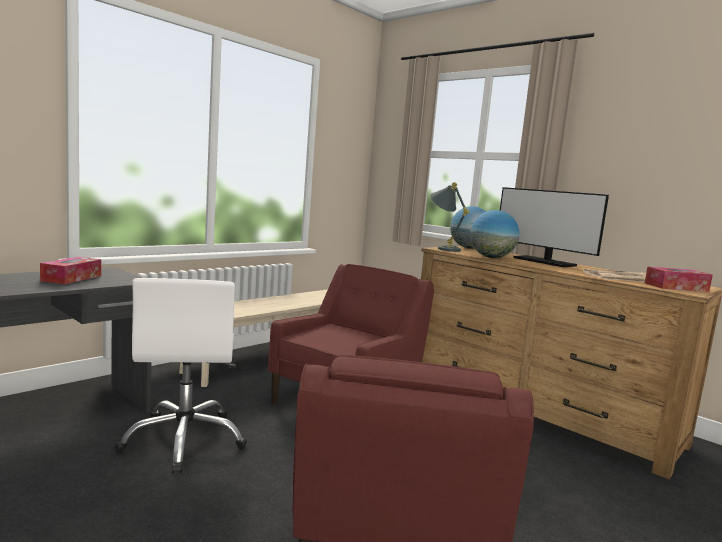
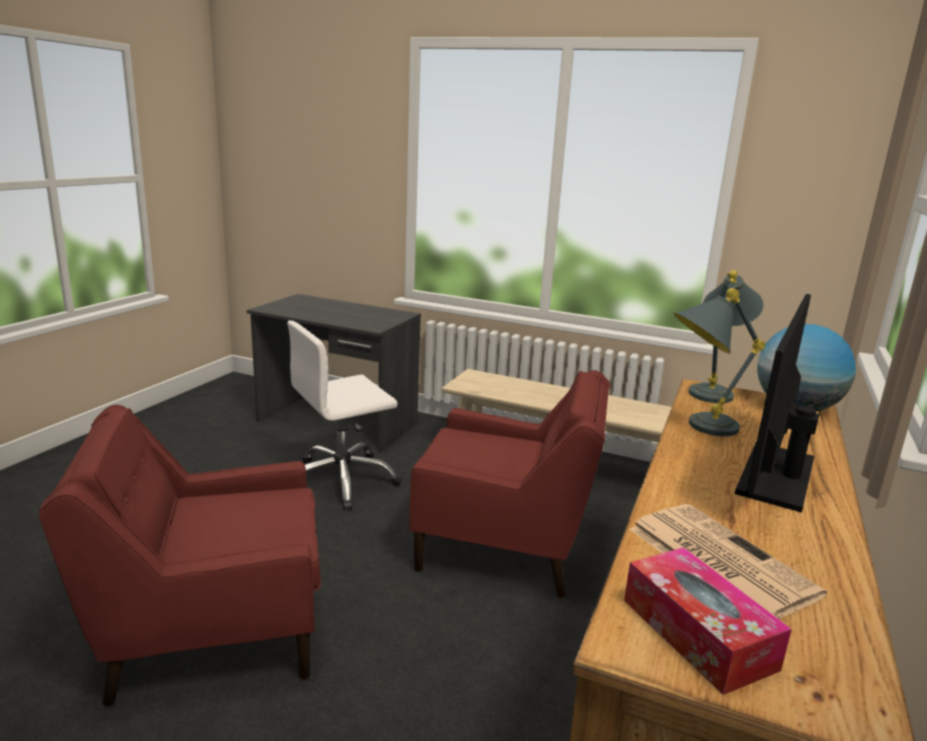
camera: 70 degrees right, 10 degrees up
tissue box [40,257,101,284] -> none
globe [470,210,520,258] -> grey table lamp [674,288,765,436]

